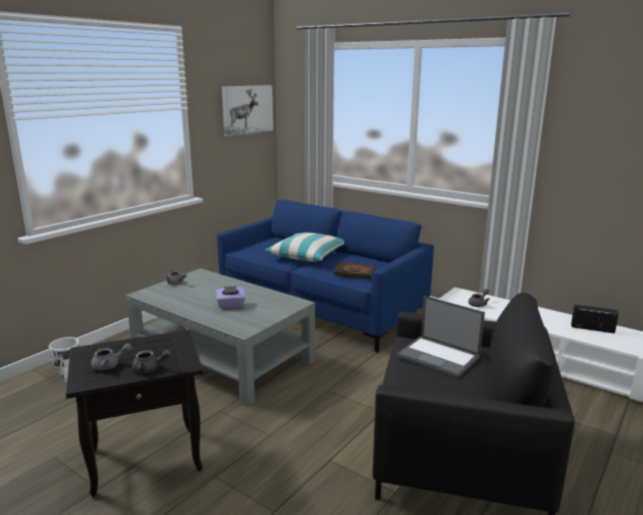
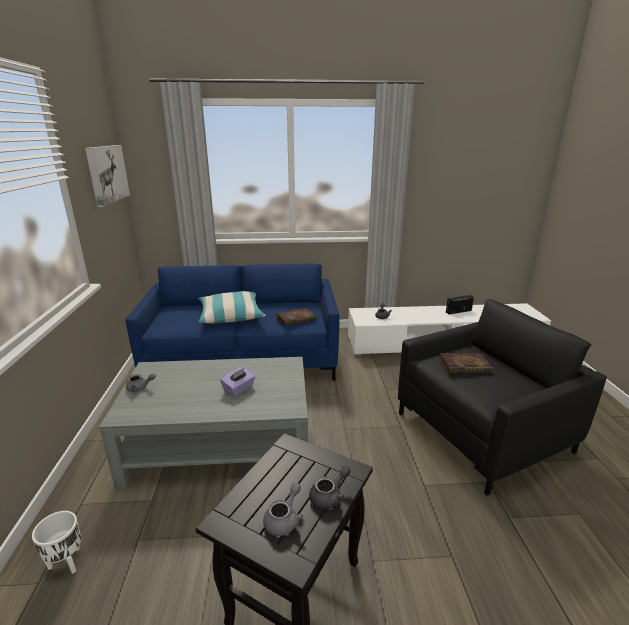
camera: 40 degrees left, 5 degrees up
laptop [397,296,485,378] -> book [439,353,493,373]

